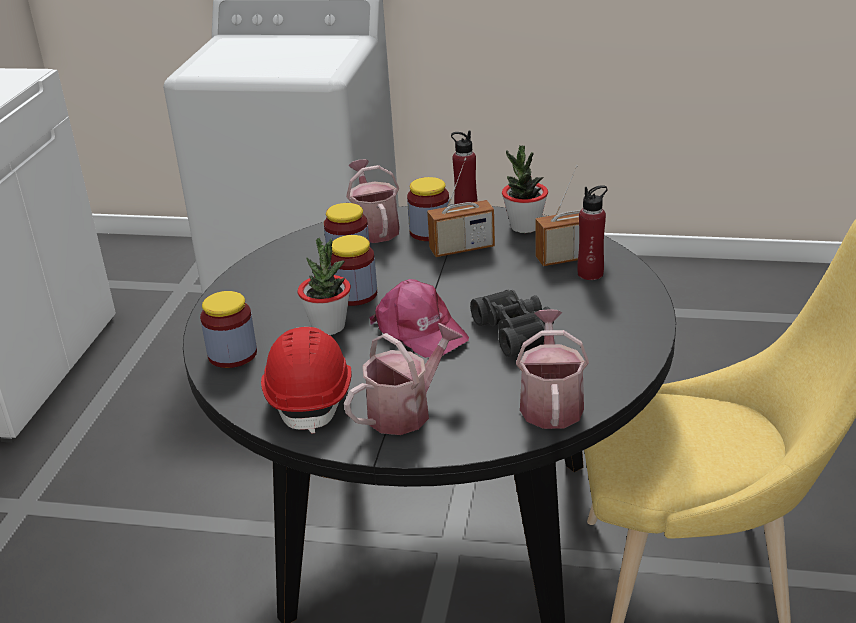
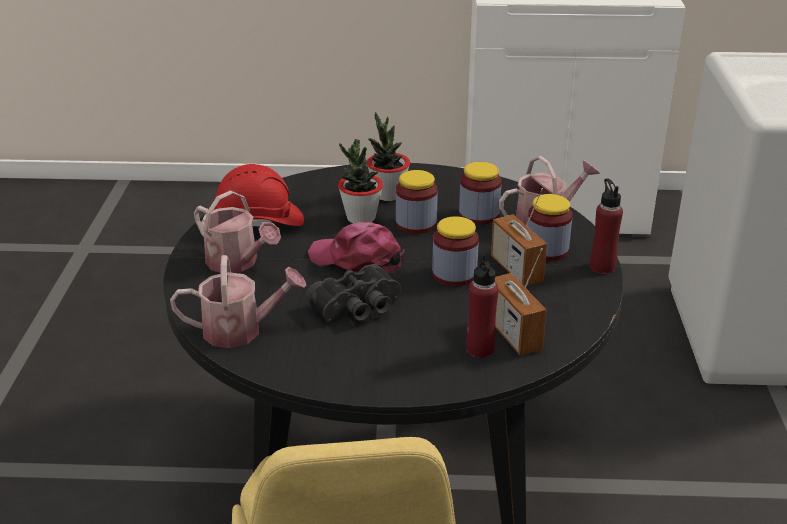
camera: 80 degrees right, 0 degrees up
jar [200,291,257,368] -> jar moved to [432,216,479,286]
pink cap [370,279,469,358] -> pink cap turned 75 degrees clockwise [308,222,404,273]
potted plant [502,146,548,233] -> potted plant moved to [367,112,410,201]

